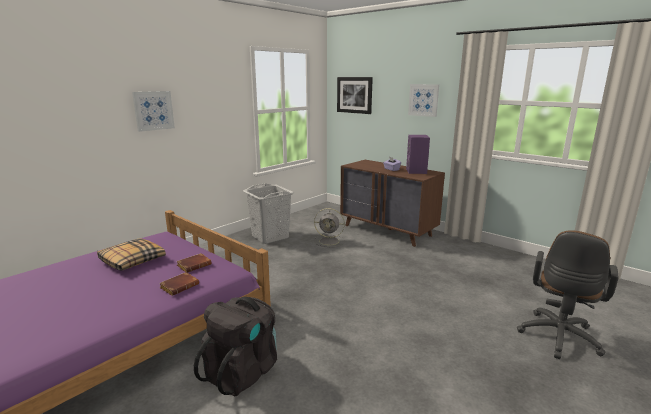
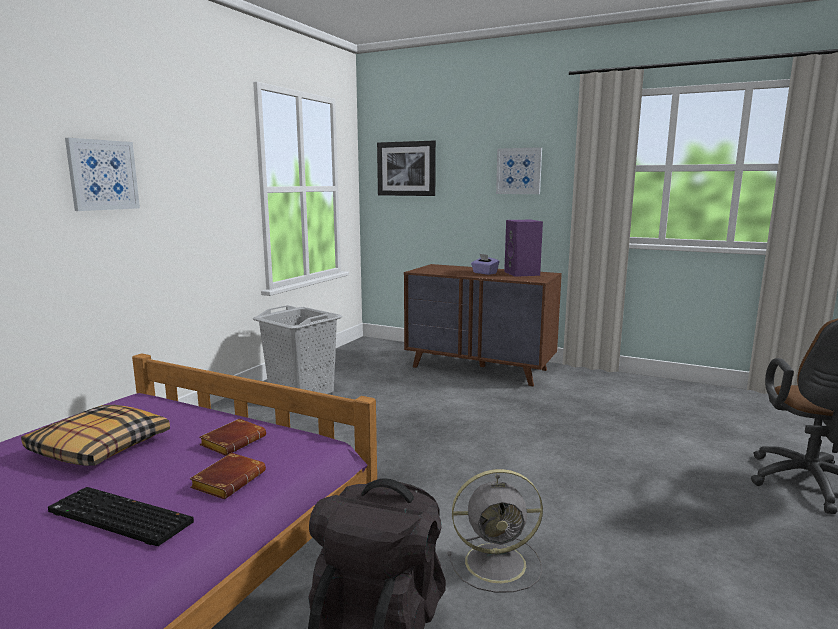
camera: 15 degrees left, 5 degrees down
grey fan [314,208,345,247] -> grey fan moved to [447,469,543,593]
none -> keyboard [48,487,194,546]

